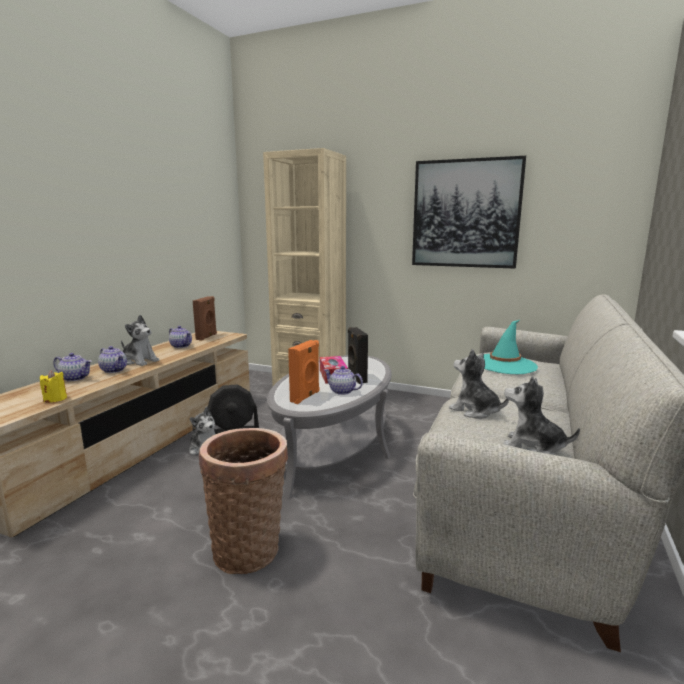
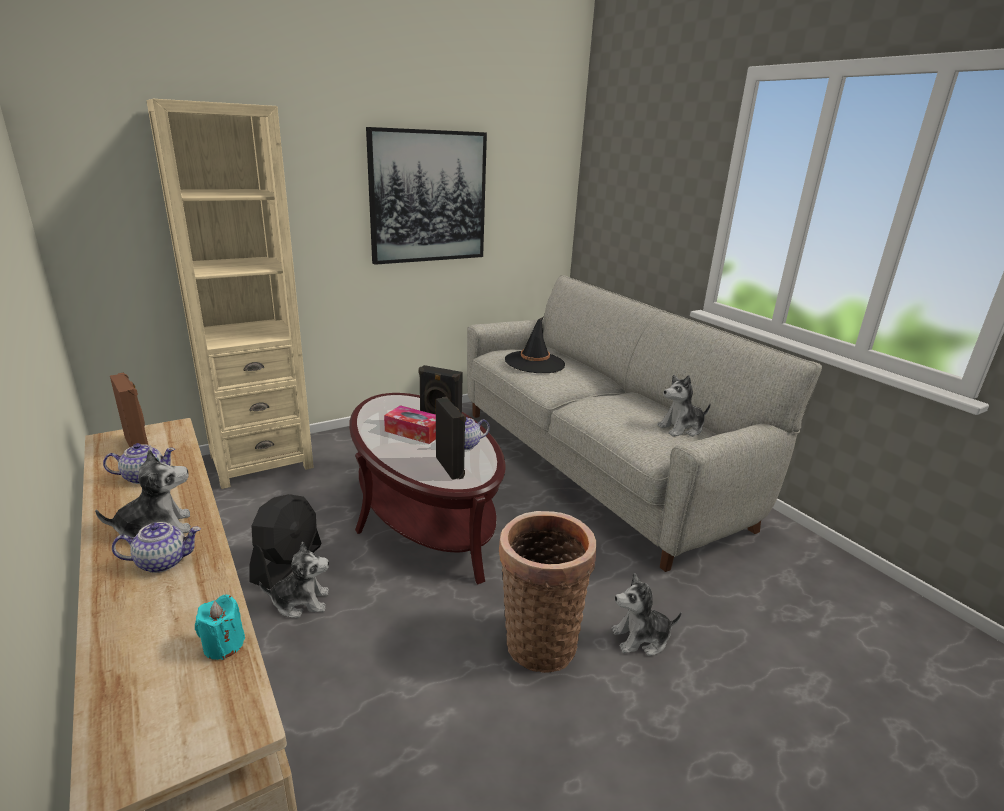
camera: 55 degrees left, 10 degrees up
yellow candle [40,370,67,402] -> turquoise candle [195,595,245,660]
teapot [53,353,92,381] -> none
grey coffee table [267,355,392,499] -> brown coffee table [349,393,506,584]
orange speaker [288,340,320,404] -> black speaker [436,396,466,480]
plush toy [449,349,509,419] -> plush toy moved to [611,573,682,656]
turquoise hat [484,320,538,374] -> black hat [505,317,565,373]

